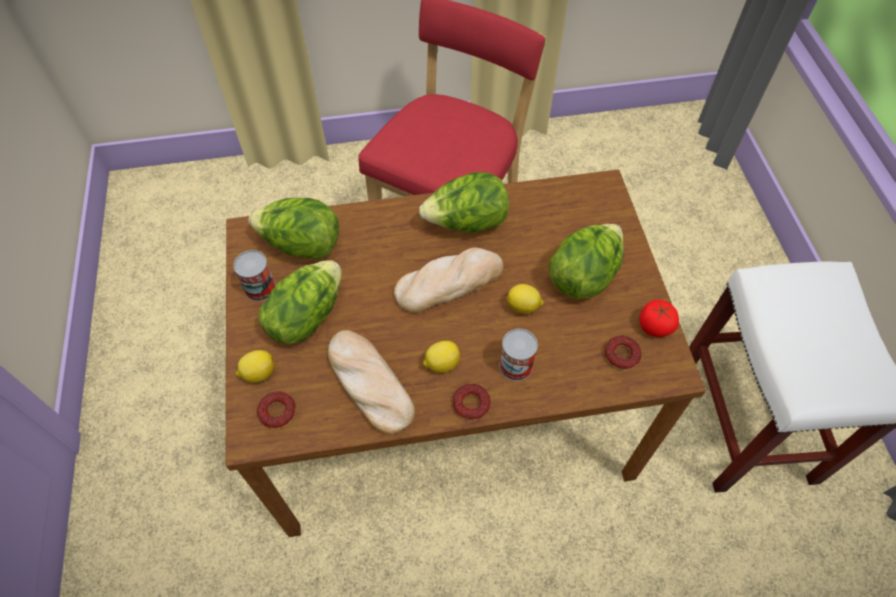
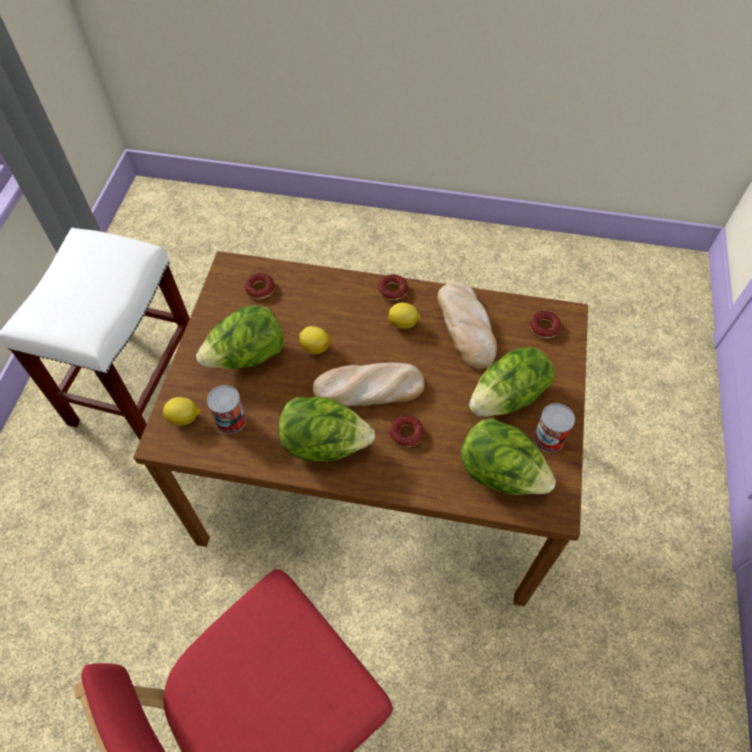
camera: 160 degrees left, 0 degrees up
lemon [236,350,275,383] -> lemon moved to [163,397,200,425]
can [499,329,538,381] -> can moved to [207,385,246,434]
tomato [639,300,679,337] -> none
none -> donut [390,415,424,447]

